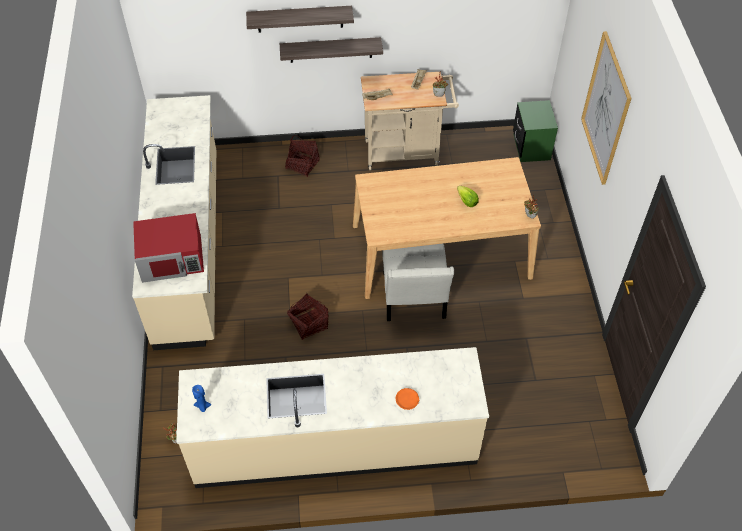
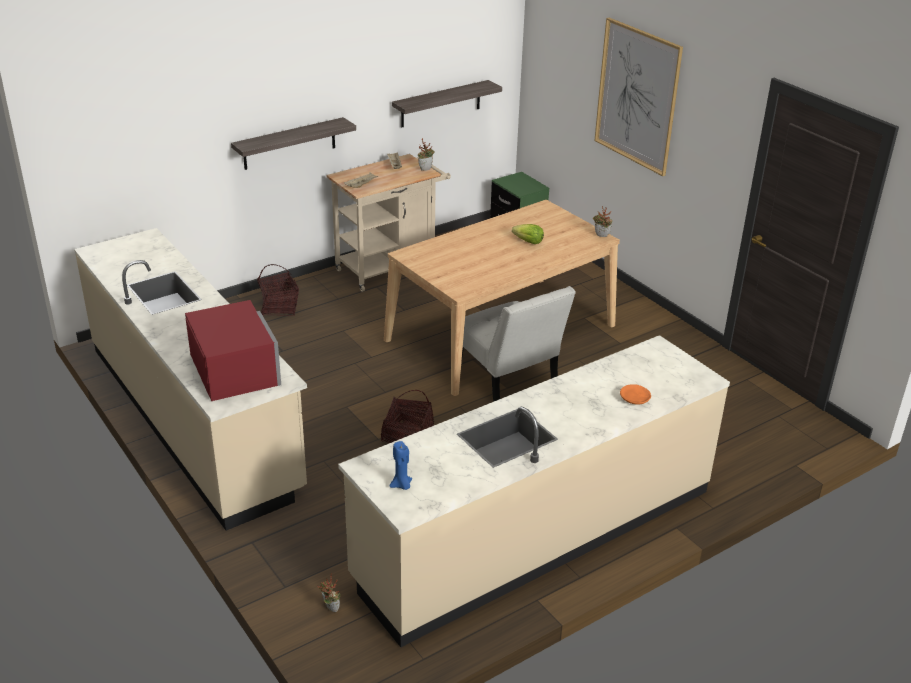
camera: 30 degrees left, 20 degrees down
red microwave [133,213,204,283] -> red microwave turned 75 degrees counterclockwise [185,300,281,401]
shelf [246,6,354,32] -> shelf moved to [392,80,502,127]

